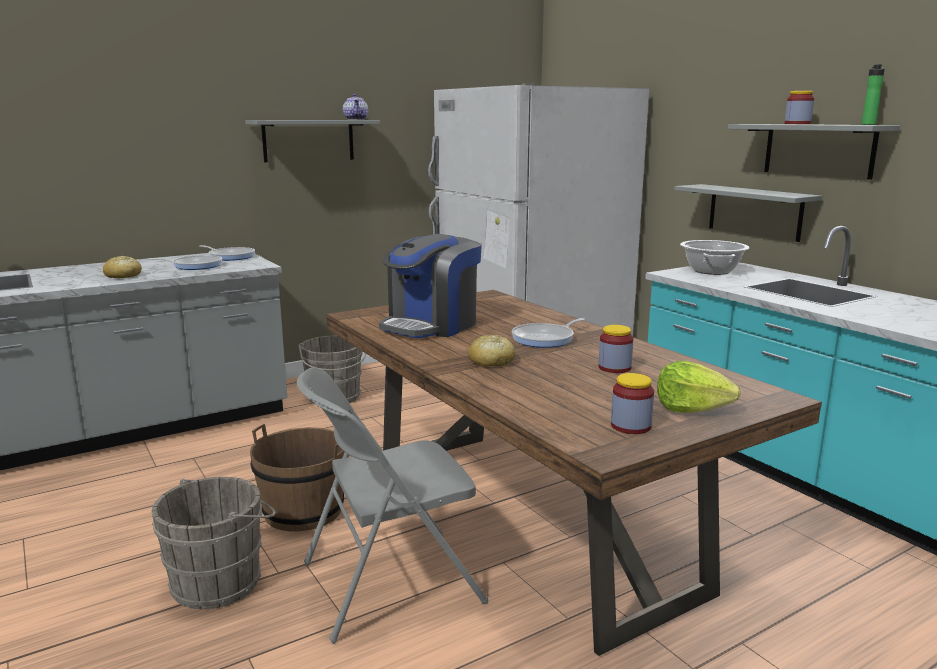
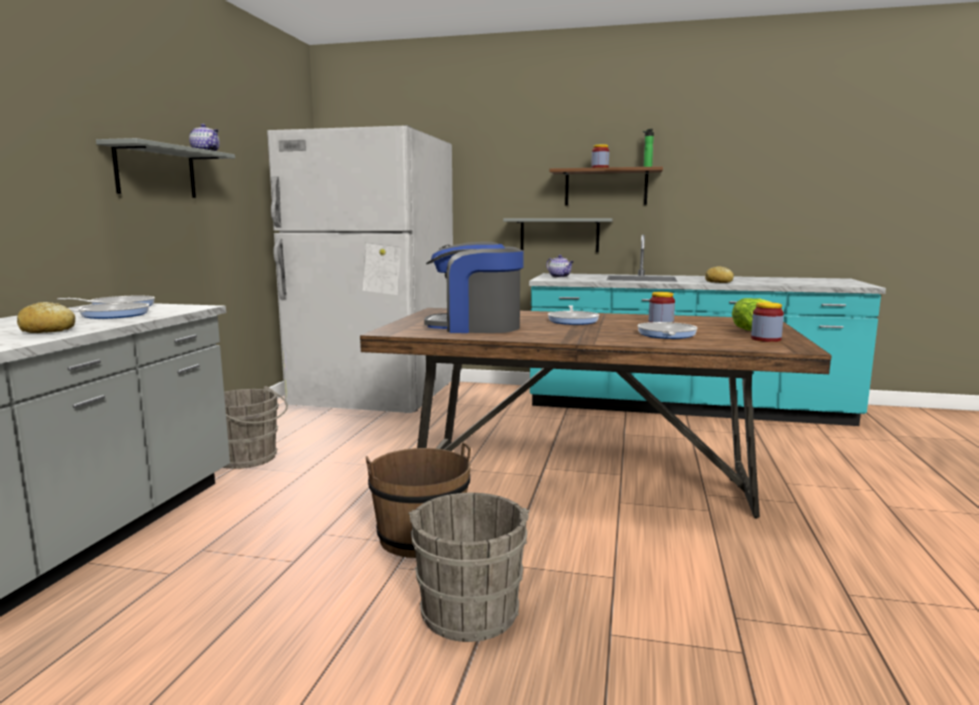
camera: 45 degrees left, 5 degrees down
grey chair [297,367,488,644] -> none
coffee machine [379,234,482,338] -> coffee machine turned 105 degrees clockwise [424,242,524,333]
bread [468,334,515,367] -> bread moved to [705,266,734,283]
cooking pot [680,240,750,275] -> teapot [546,255,574,278]
grey shelf [728,124,900,180] -> brown shelf [549,166,663,205]
none -> frying pan [638,322,697,339]

